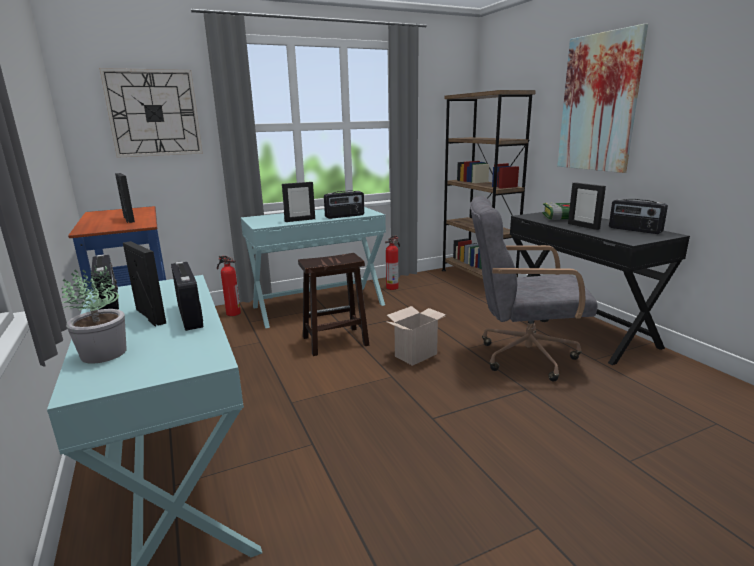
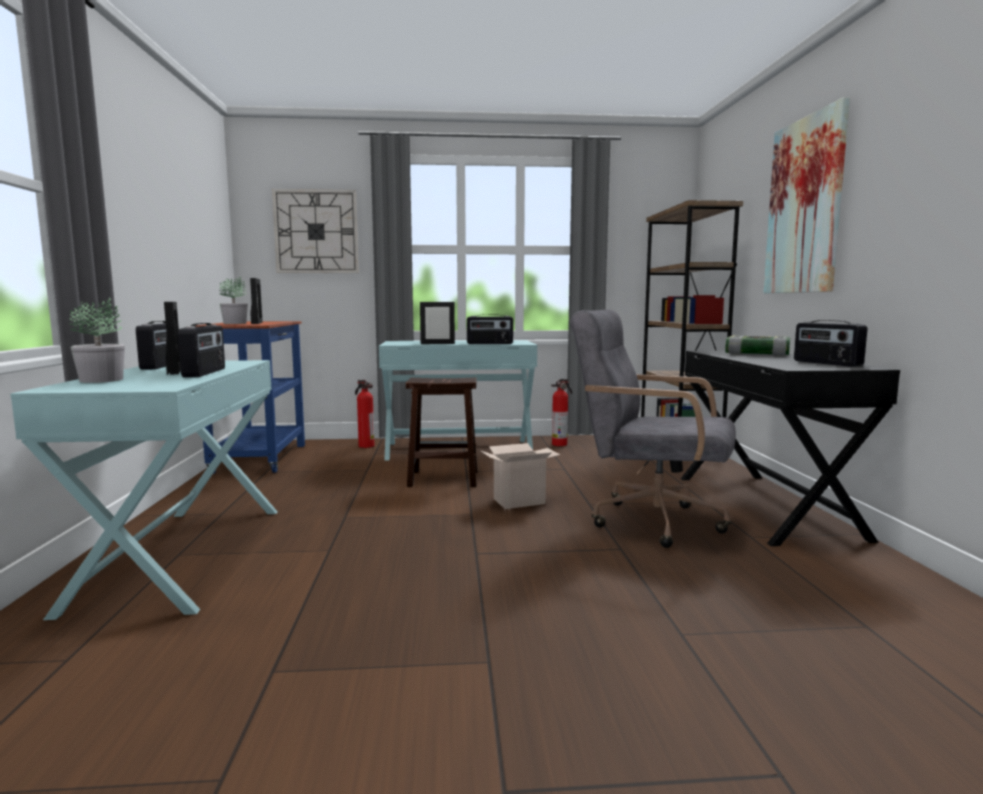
camera: 20 degrees right, 10 degrees down
picture frame [568,182,606,230] -> none
none -> potted plant [219,276,248,324]

